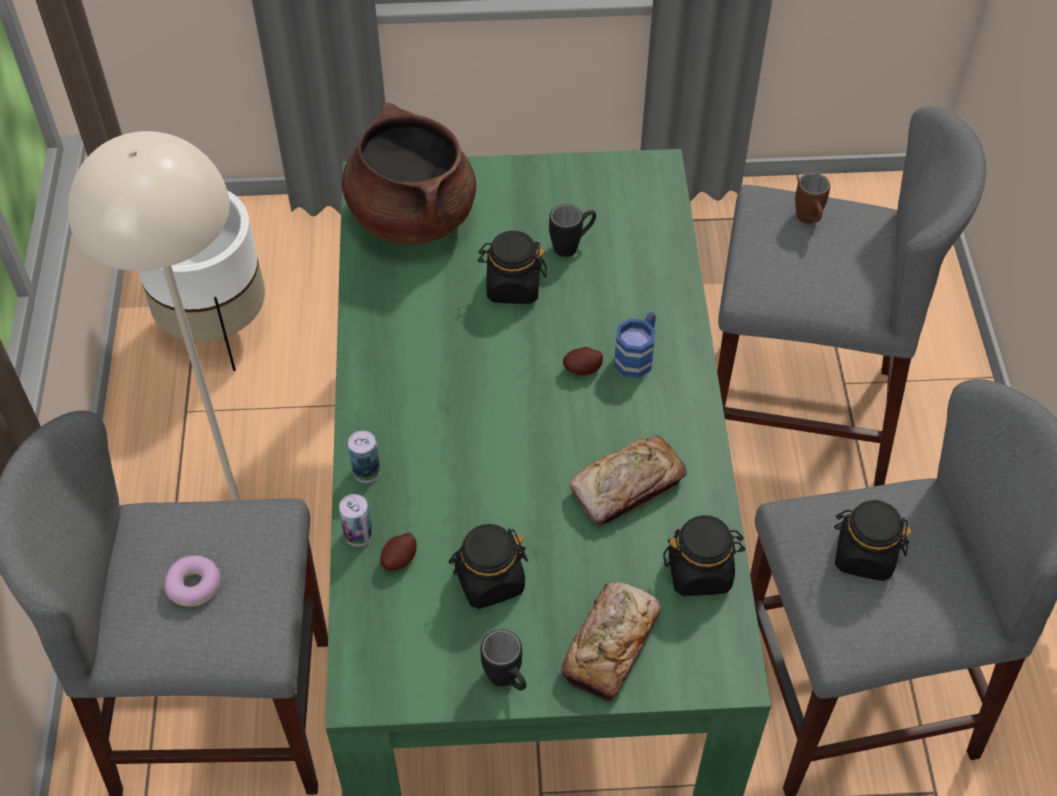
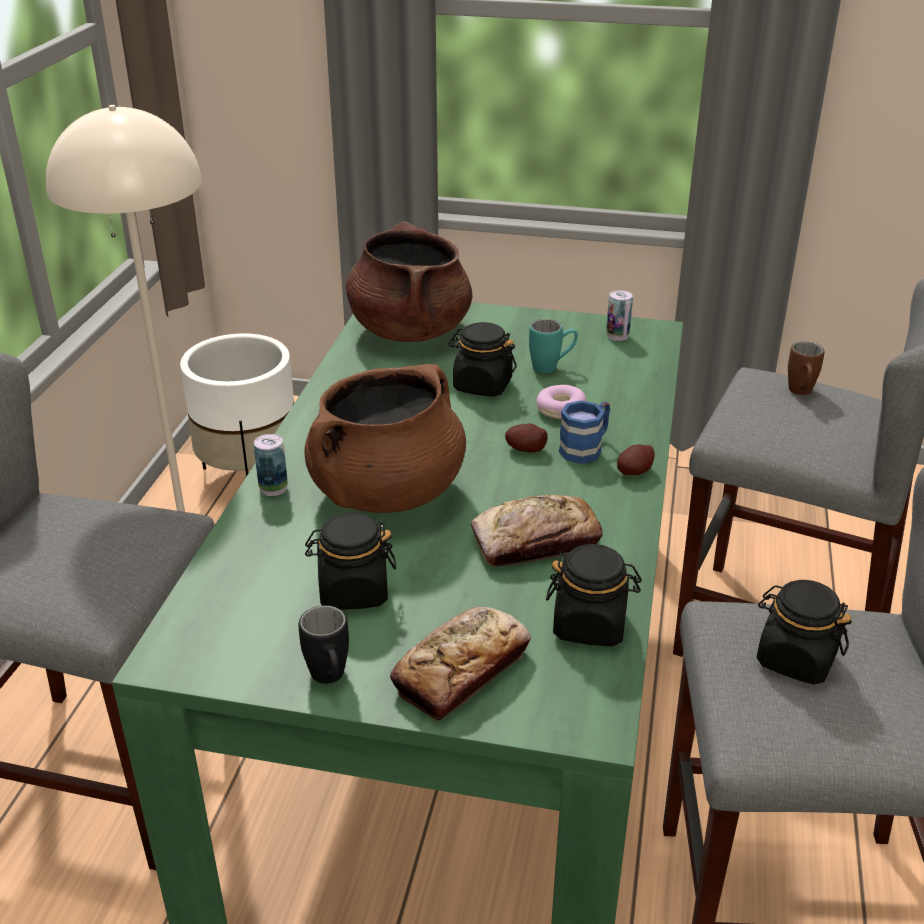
camera: 15 degrees right, 20 degrees down
donut [164,556,221,607] -> donut moved to [536,385,587,419]
can [339,494,372,547] -> can moved to [606,290,633,341]
potato [380,533,417,571] -> potato moved to [617,444,655,475]
black mug [549,204,596,257] -> turquoise mug [529,319,578,373]
none -> brown cooking pot [304,364,466,513]

